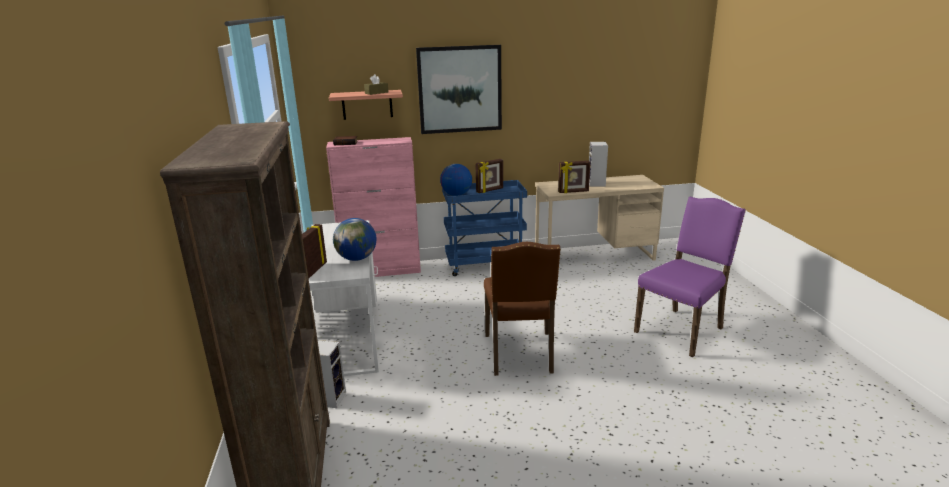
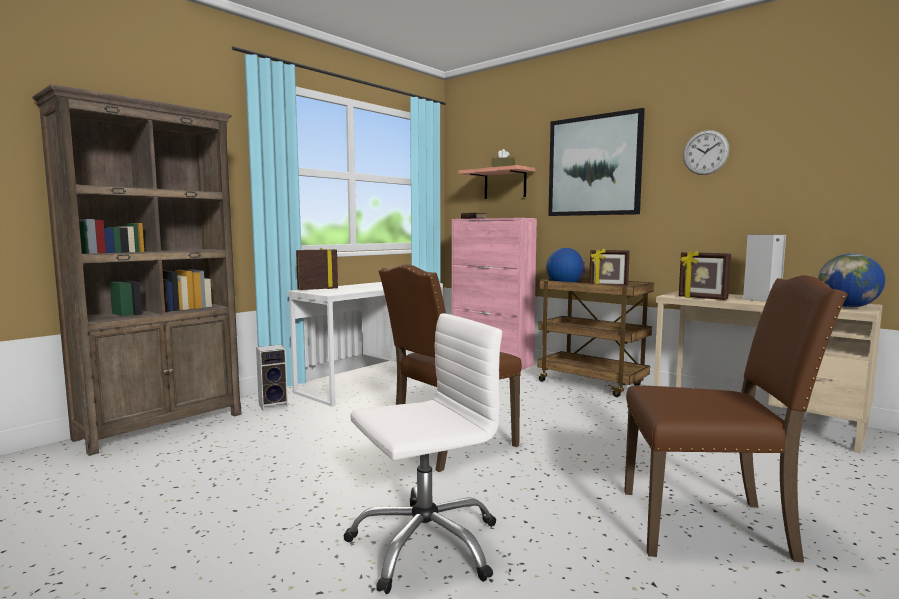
camera: 50 degrees right, 15 degrees down
globe [333,218,376,261] -> globe moved to [818,254,885,308]
blue cart [442,180,527,276] -> brown cart [538,278,654,397]
purple chair [634,197,746,357] -> brown chair [624,275,848,562]
none -> white office chair [343,313,502,594]
none -> wall clock [683,130,730,175]

